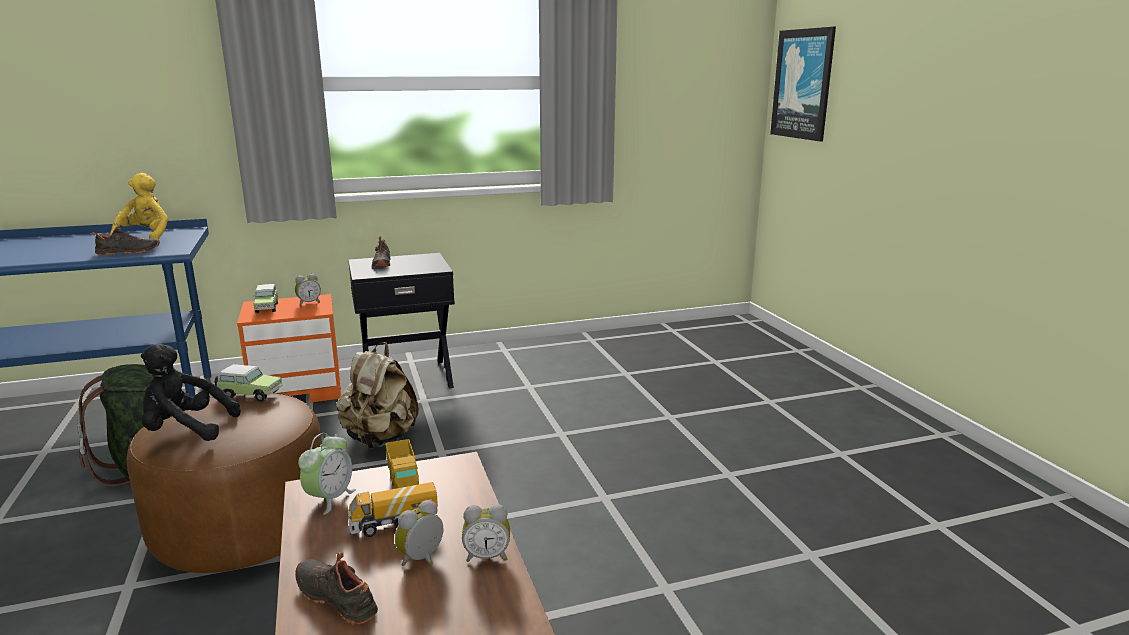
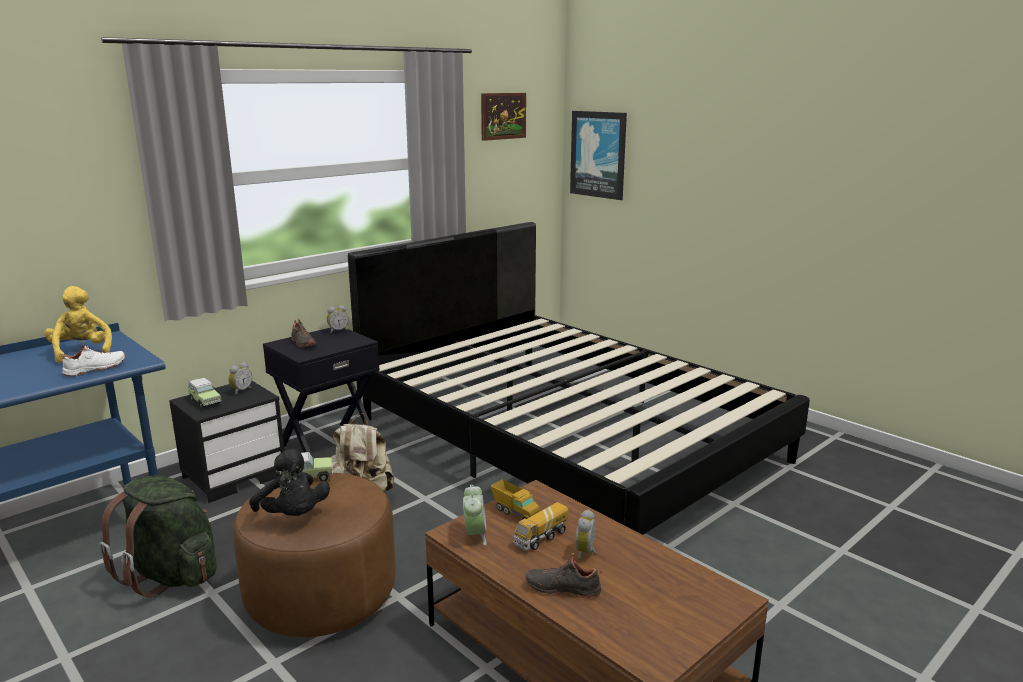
camera: 25 degrees left, 0 degrees up
black shoe [91,222,160,256] -> white shoe [59,341,125,376]
black plush toy [141,344,241,441] -> black plush toy turned 105 degrees counterclockwise [249,449,330,516]
orange nightstand [237,294,341,403] -> black nightstand [169,381,284,503]
alarm clock [462,504,510,562] -> alarm clock moved to [327,305,349,333]
none -> black bed [348,222,810,535]
none -> picture [481,93,526,141]

